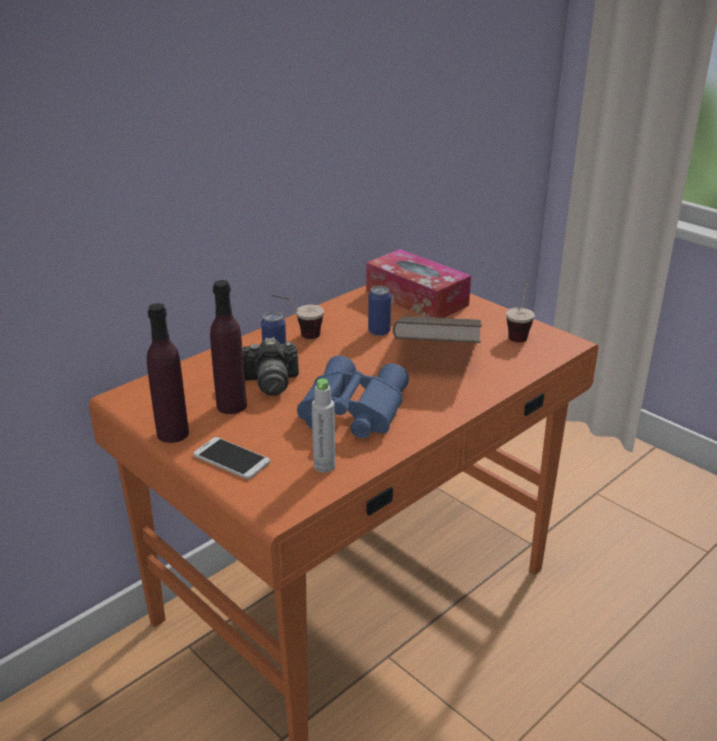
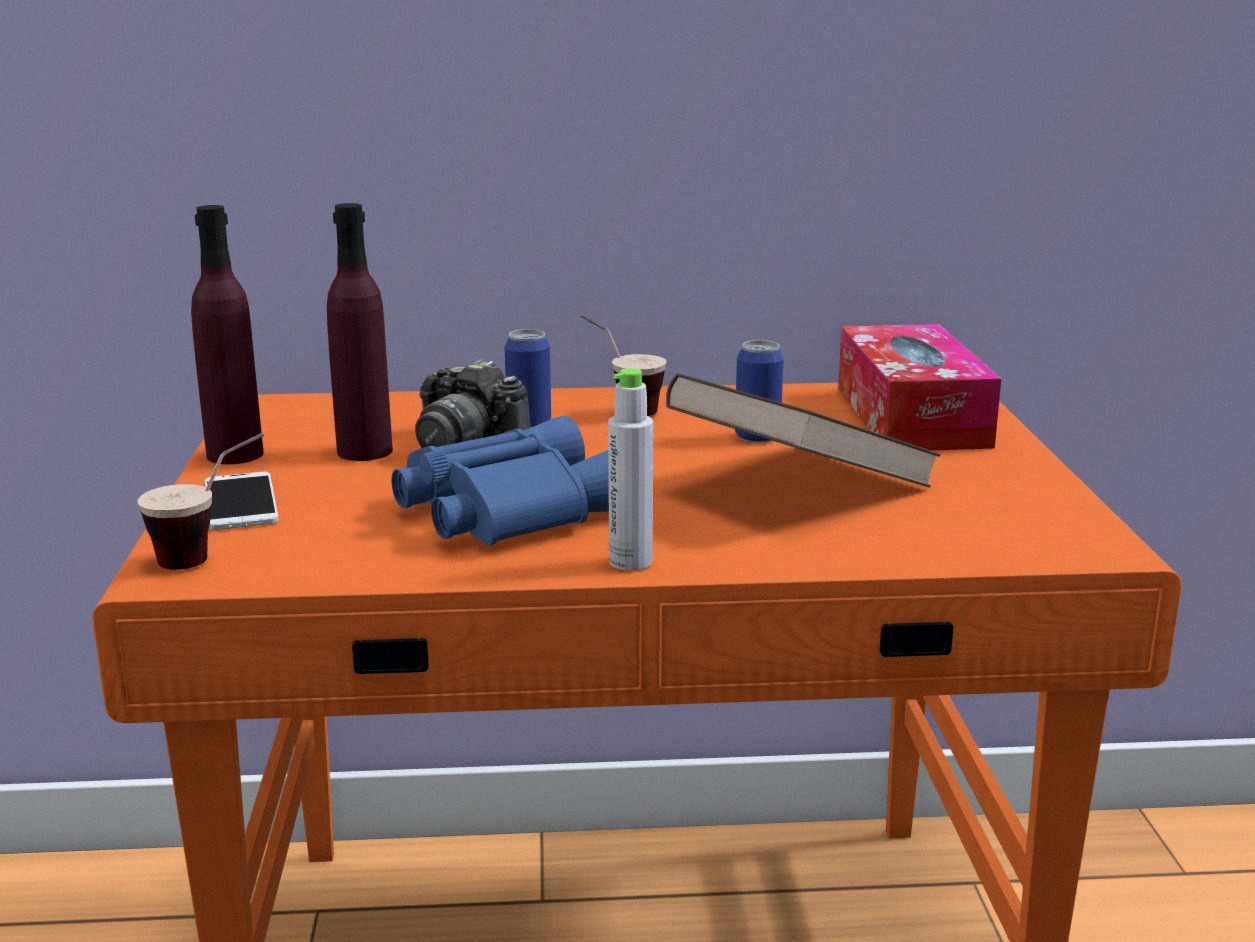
camera: 40 degrees right, 10 degrees down
grey bottle [312,379,335,472] -> grey bottle moved to [608,368,653,571]
cup [506,281,535,342] -> cup moved to [138,433,264,570]

